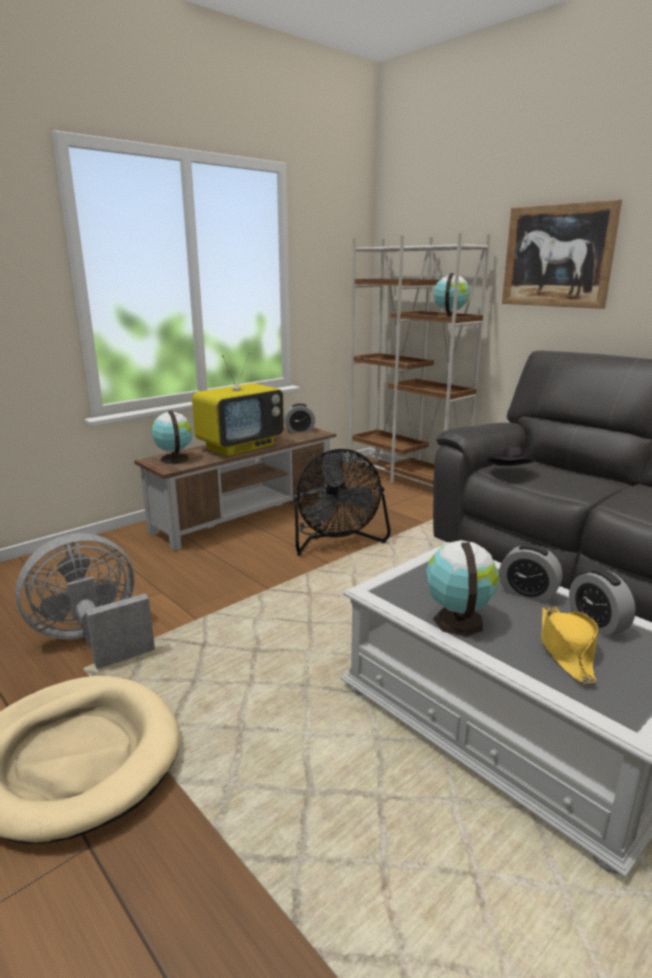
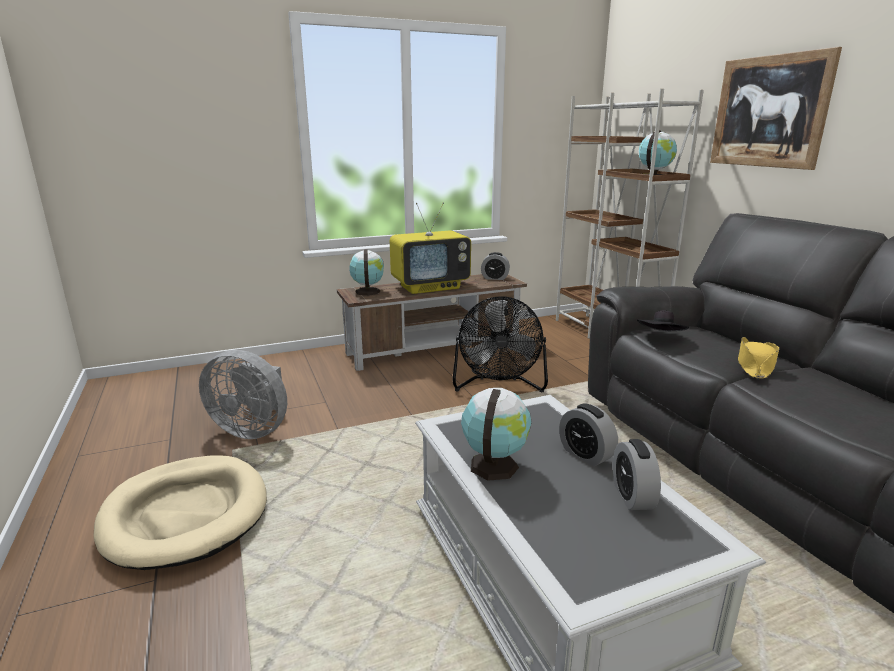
camera: 20 degrees right, 0 degrees up
grey fan [16,533,155,669] -> grey fan turned 150 degrees counterclockwise [199,350,287,439]
yellow hat [541,606,599,684] -> yellow hat moved to [738,337,780,379]

